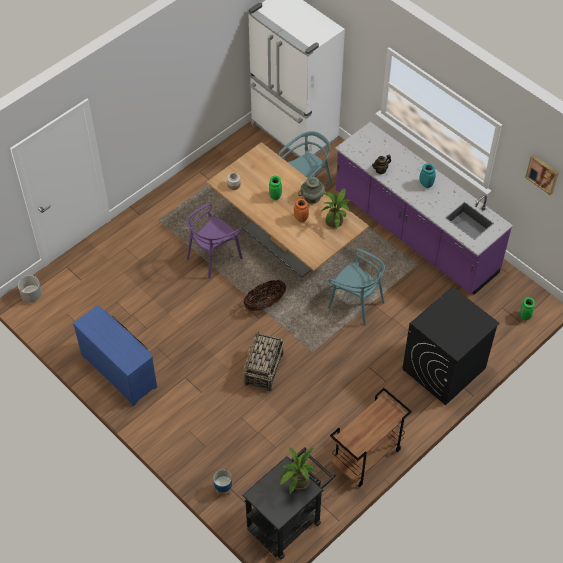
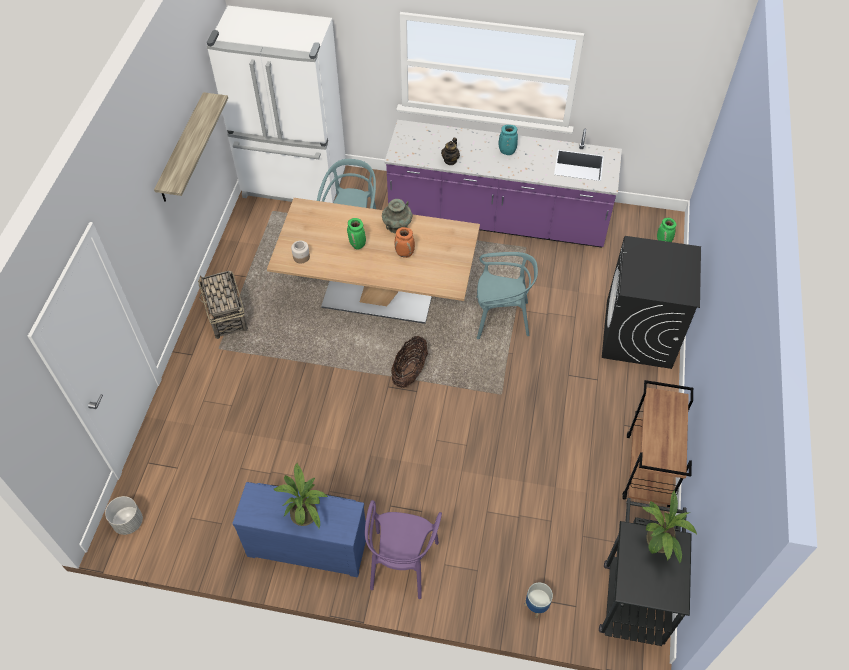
camera: 35 degrees left, 0 degrees up
purple chair [187,203,242,279] -> purple chair moved to [365,500,442,599]
basket [243,332,284,391] -> basket moved to [198,271,248,339]
potted plant [321,188,350,229] -> potted plant moved to [273,463,328,528]
picture [525,155,559,195] -> none
none -> shelf [154,92,228,202]

